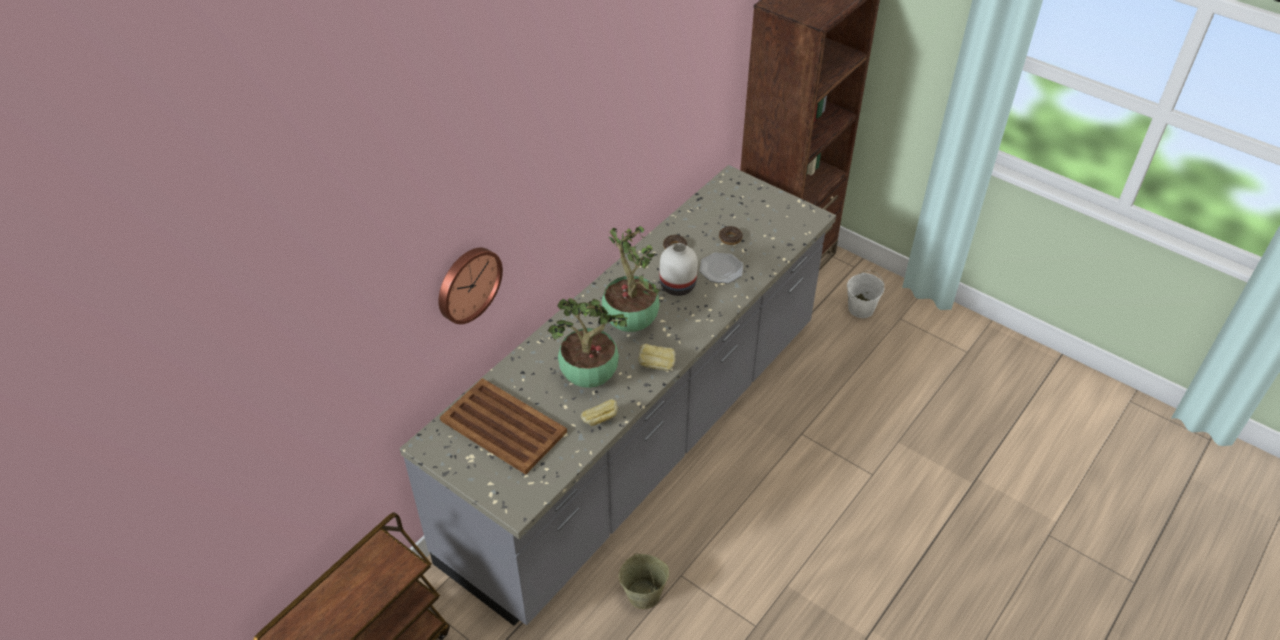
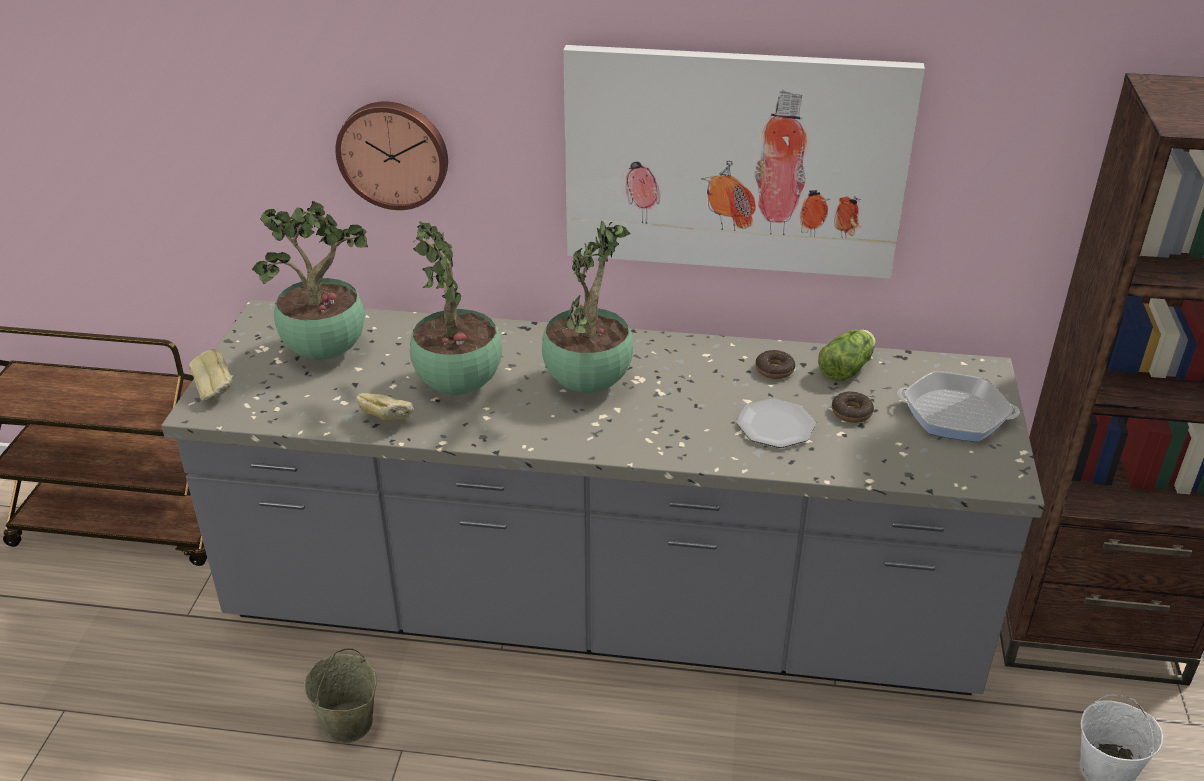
camera: 60 degrees right, 10 degrees down
brown tray [440,378,567,475] -> potted plant [252,201,368,360]
bread [638,343,675,371] -> bread moved to [189,349,232,402]
white vase [660,243,698,296] -> none
none -> picture [563,45,925,279]
none -> lettuce [818,329,875,381]
none -> frying pan [897,371,1020,442]

